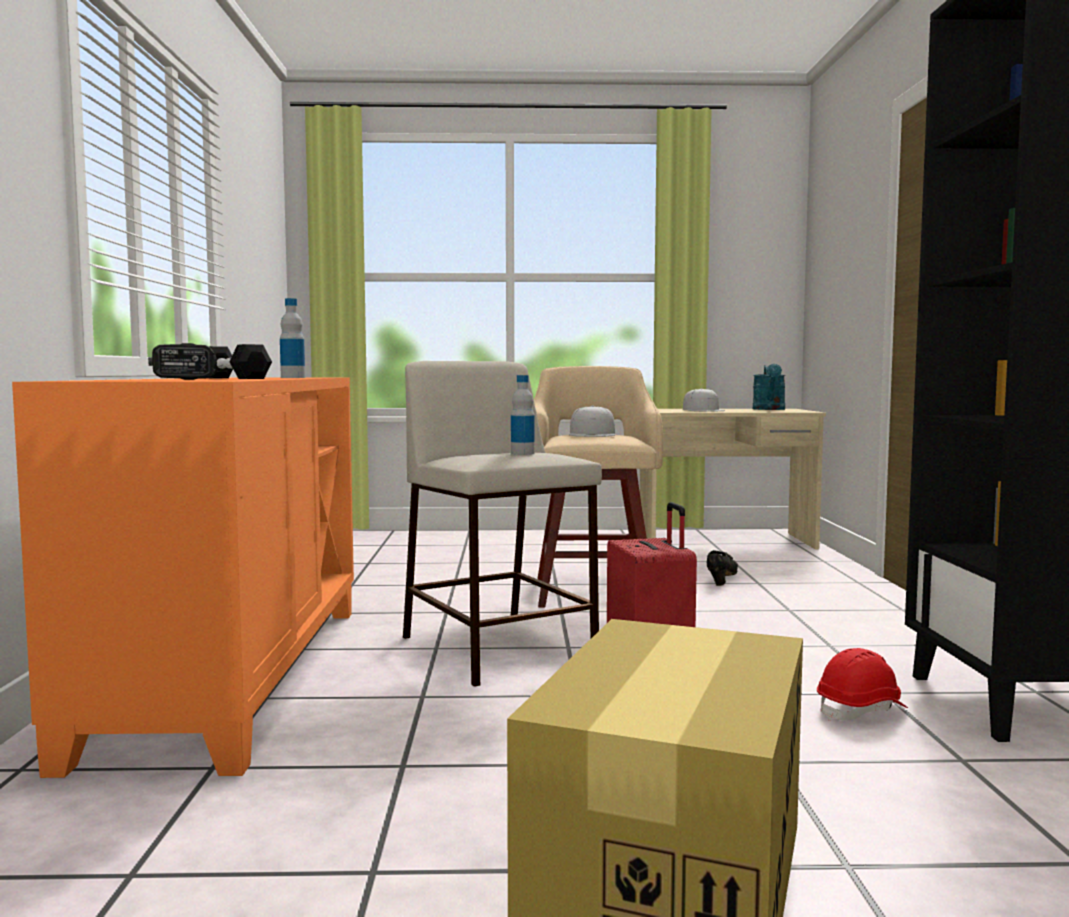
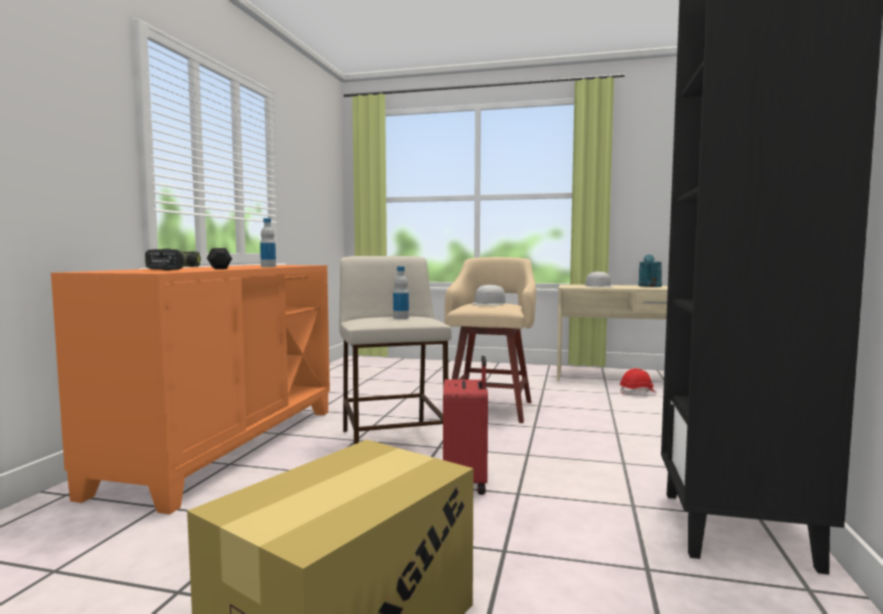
camera: 15 degrees right, 0 degrees up
black shoe [707,550,738,586] -> none
red hard hat [817,648,908,721] -> red hard hat moved to [620,368,657,394]

